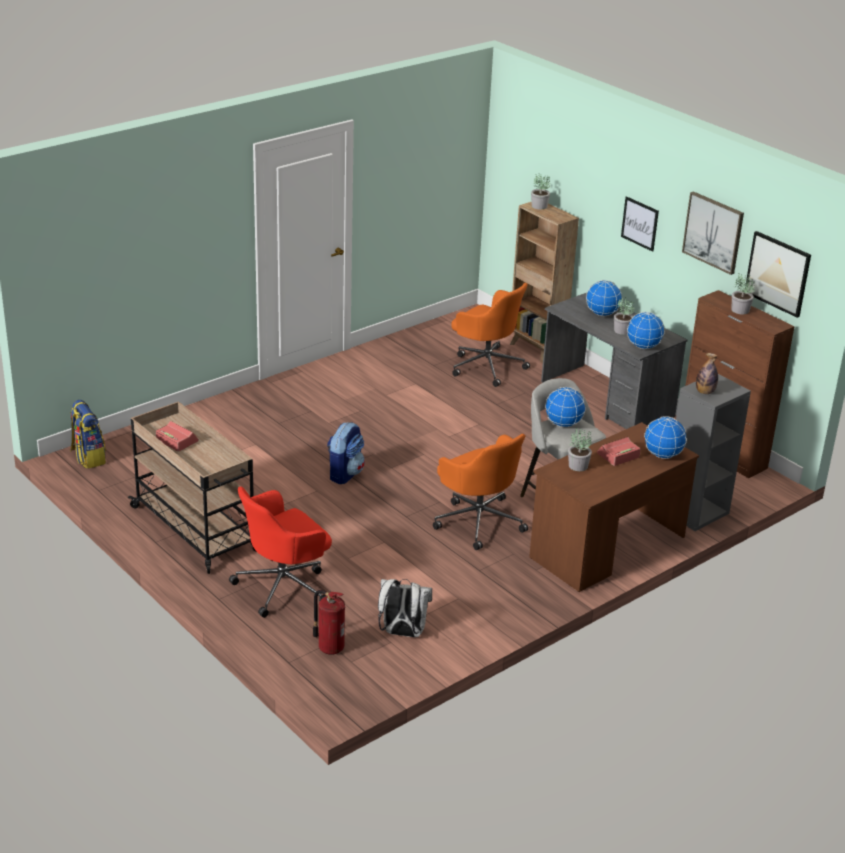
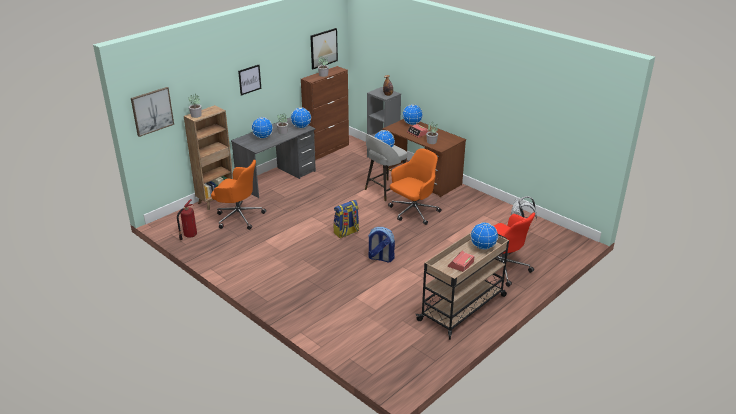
camera: 95 degrees left, 0 degrees up
backpack [70,400,106,469] -> backpack moved to [334,200,359,238]
fire extinguisher [313,590,345,655] -> fire extinguisher moved to [177,199,197,240]
orange office chair [451,283,530,387] -> orange office chair turned 75 degrees clockwise [211,160,266,230]
picture [682,191,744,275] -> picture moved to [131,87,174,137]
none -> globe [470,222,498,250]

